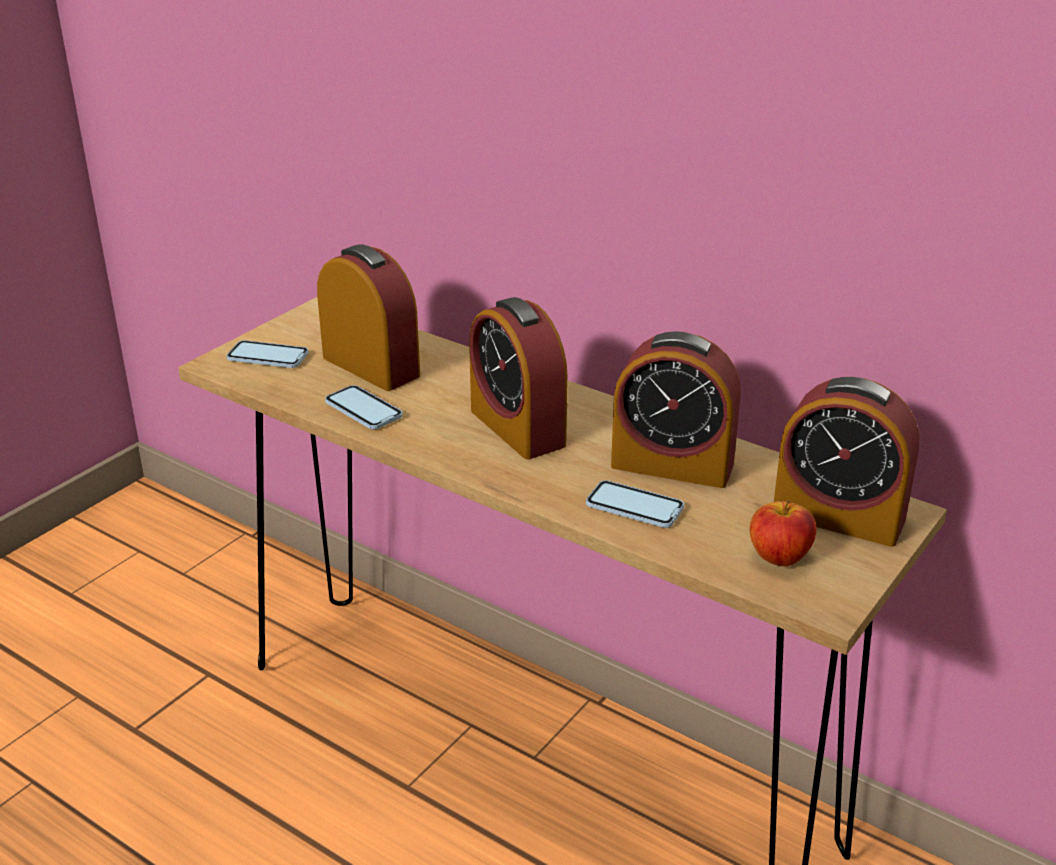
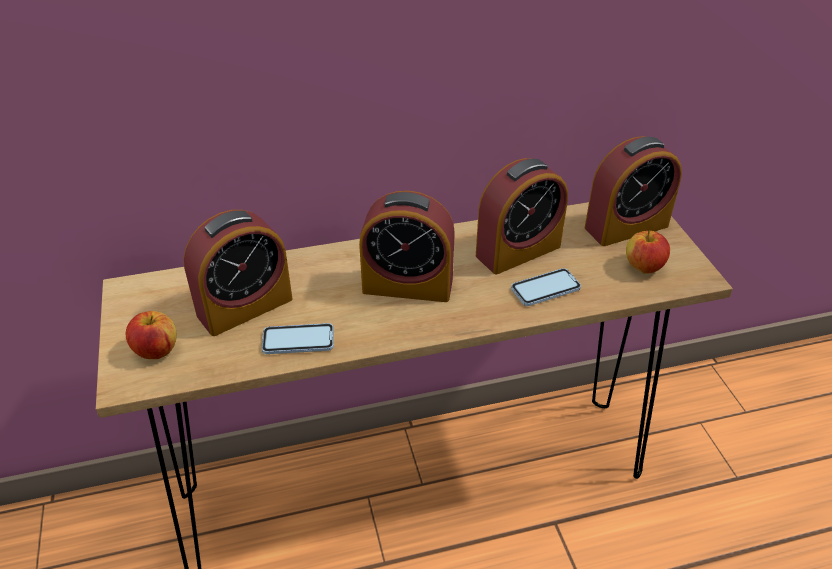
camera: 50 degrees left, 10 degrees up
phone [227,340,309,368] -> apple [126,311,177,359]
alarm clock [317,244,420,391] -> alarm clock turned 150 degrees clockwise [183,210,293,336]

